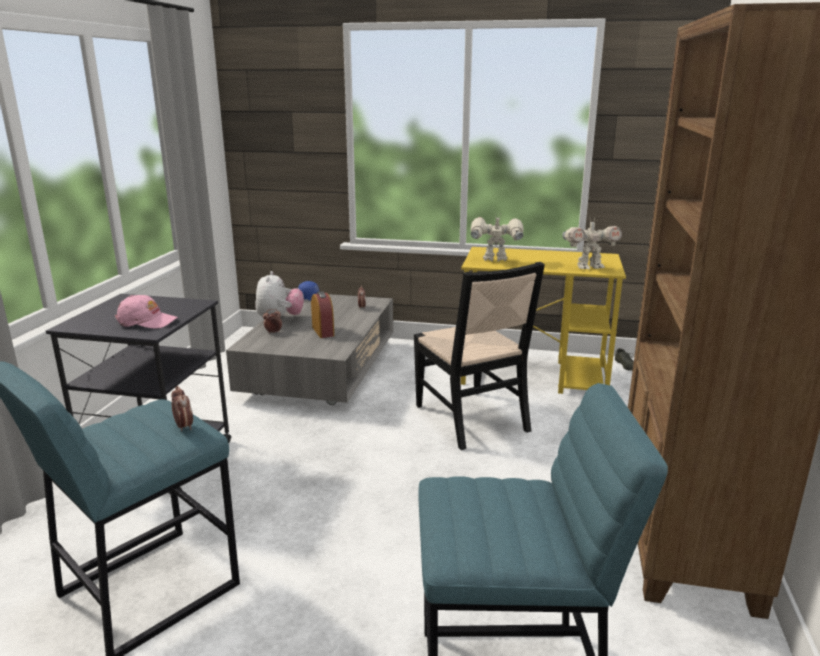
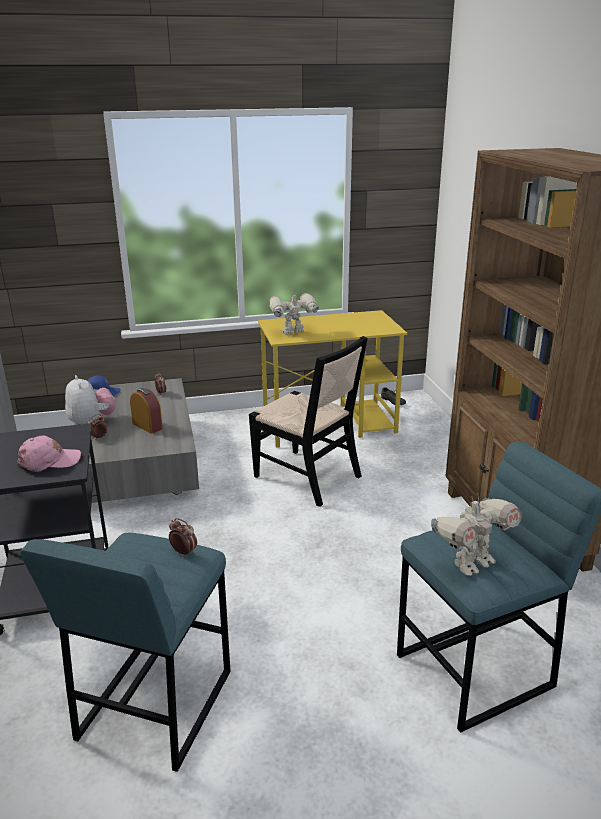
camera: 25 degrees left, 5 degrees up
toy robot [562,220,622,269] -> toy robot moved to [431,497,522,576]

